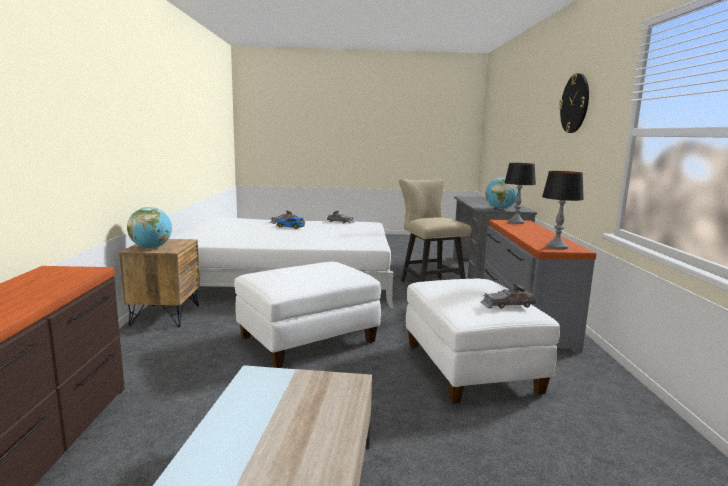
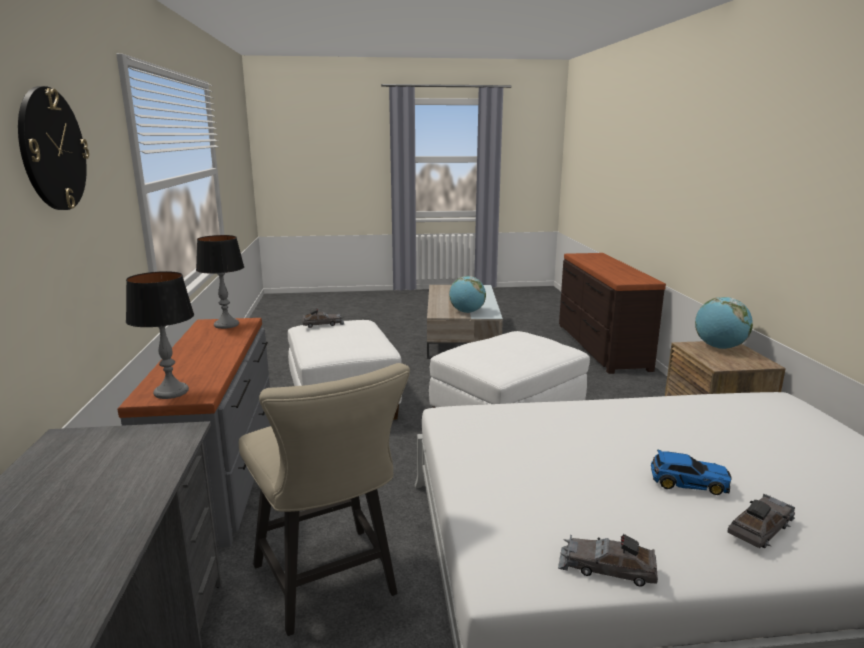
camera: 175 degrees right, 5 degrees up
globe [486,178,518,209] -> globe moved to [449,276,486,313]

